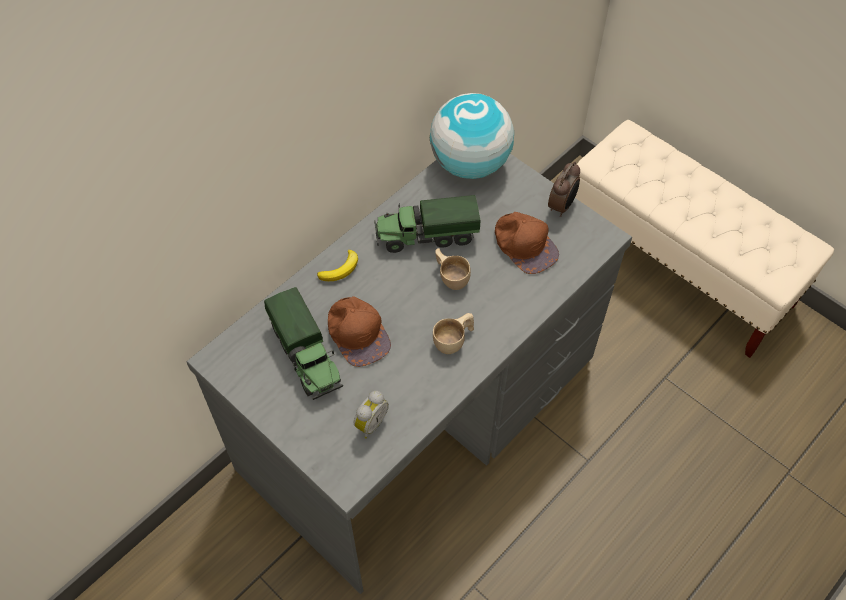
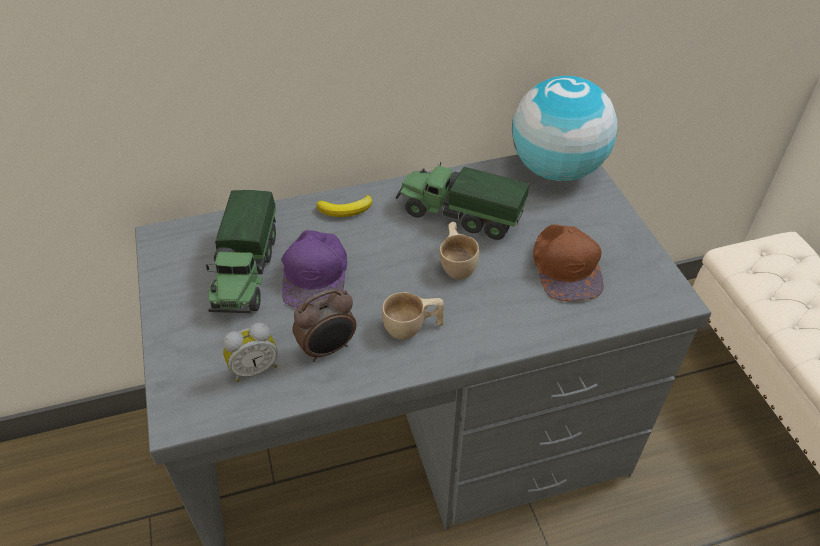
camera: 30 degrees right, 10 degrees down
brown cap [328,296,391,367] -> purple cap [281,230,347,308]
alarm clock [548,161,580,217] -> alarm clock moved to [292,289,356,362]

